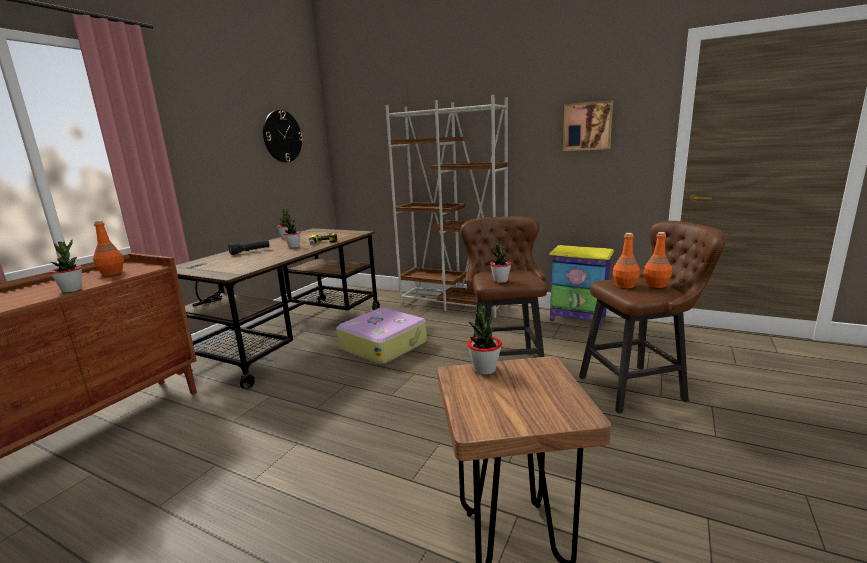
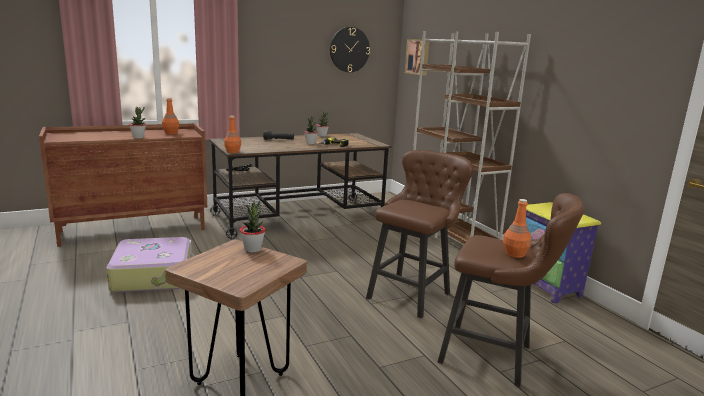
camera: 35 degrees right, 0 degrees up
suitcase [336,308,427,364] -> suitcase moved to [106,237,194,293]
potted plant [490,239,512,283] -> none
picture [563,100,613,151] -> picture moved to [405,39,429,76]
orange bottle [612,233,640,288] -> orange bottle moved to [224,116,241,153]

